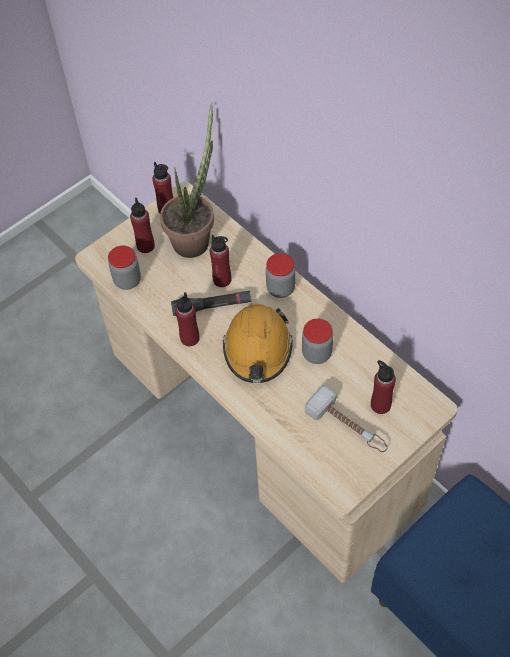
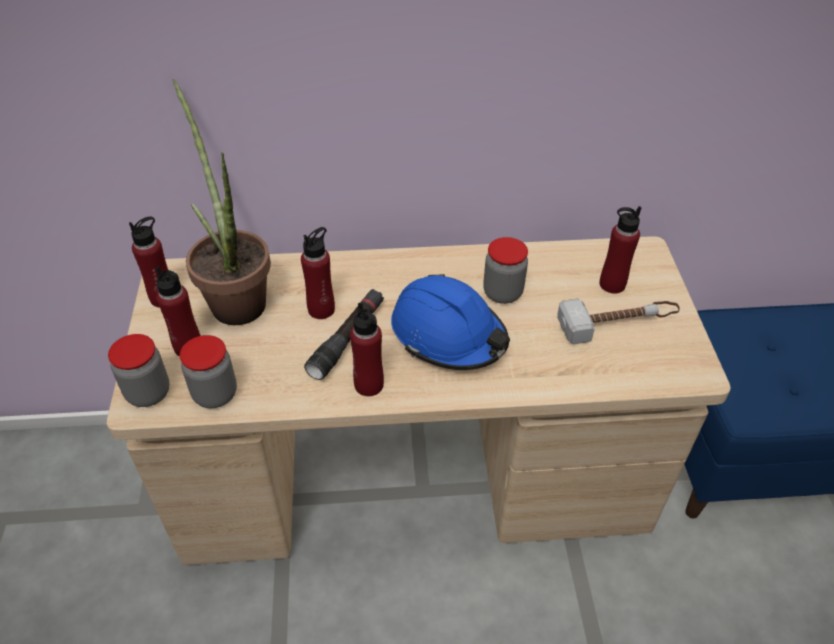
camera: 55 degrees left, 10 degrees down
orange hard hat [223,304,293,383] -> blue hard hat [391,274,510,370]
jar [266,253,295,298] -> jar moved to [108,334,169,407]

